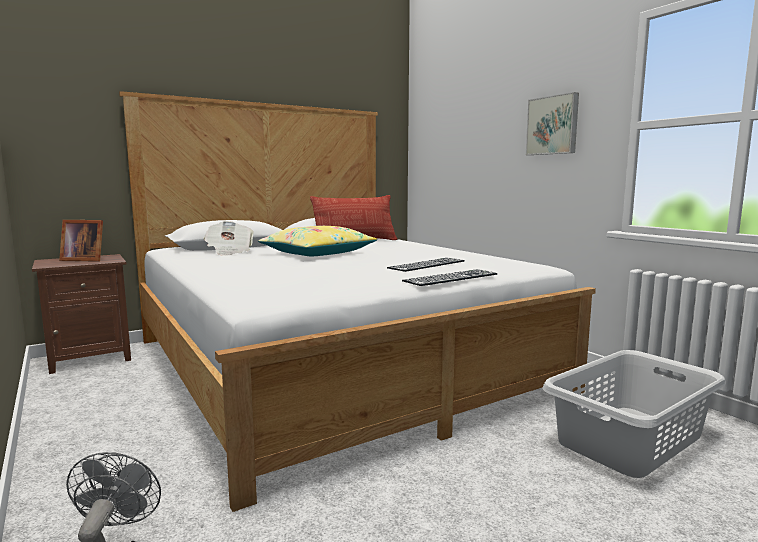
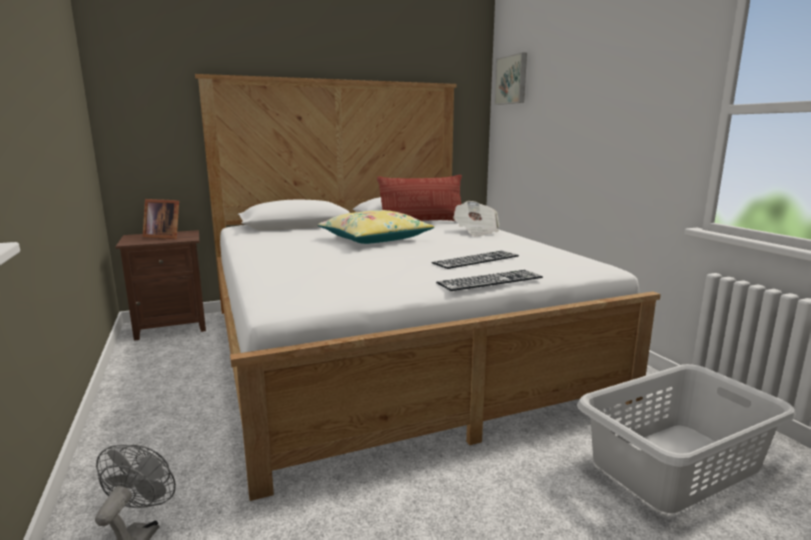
camera: 10 degrees right, 5 degrees up
newspaper [203,221,254,256] -> newspaper moved to [453,201,499,237]
picture [526,92,579,155] -> picture moved to [495,52,527,105]

